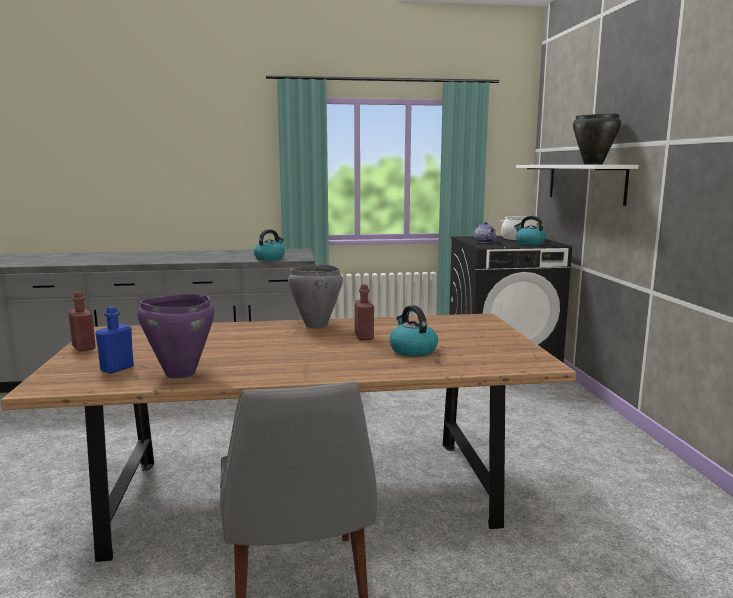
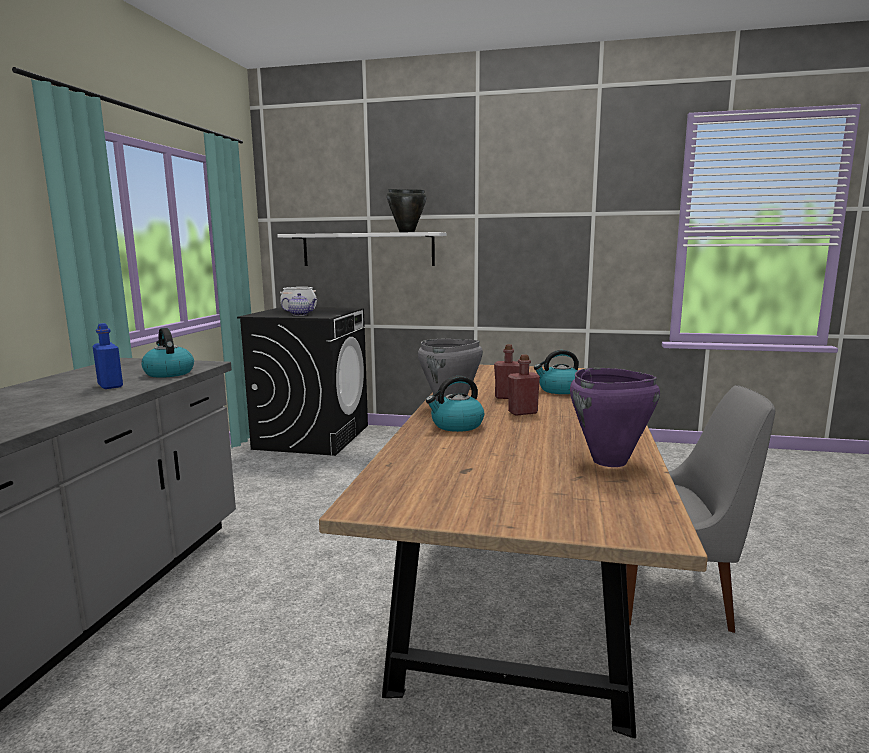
camera: 70 degrees left, 0 degrees up
red bottle [68,292,96,352] -> red bottle moved to [508,354,540,416]
blue bottle [95,306,134,374] -> blue bottle moved to [93,323,123,389]
kettle [514,216,546,245] -> kettle moved to [426,376,484,432]

